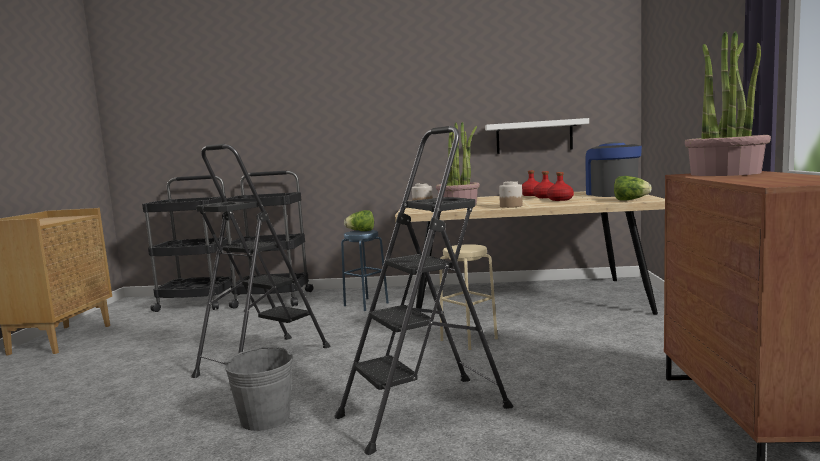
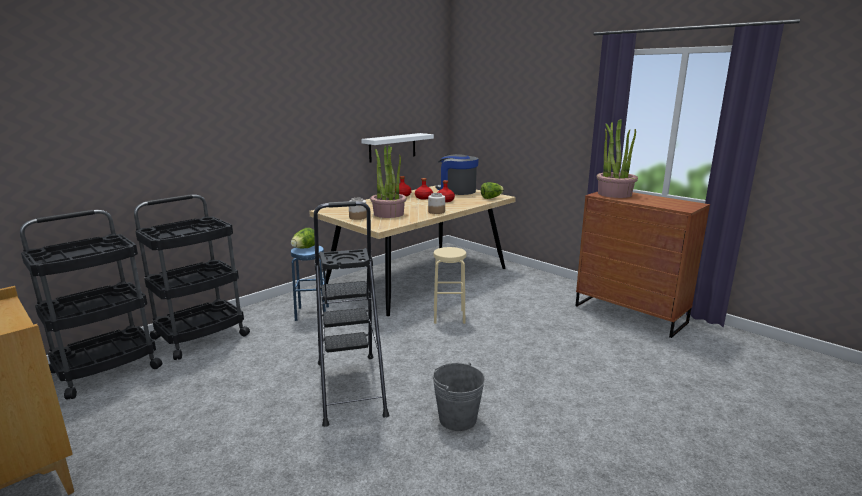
camera: 50 degrees left, 10 degrees up
step ladder [334,126,514,455] -> none

